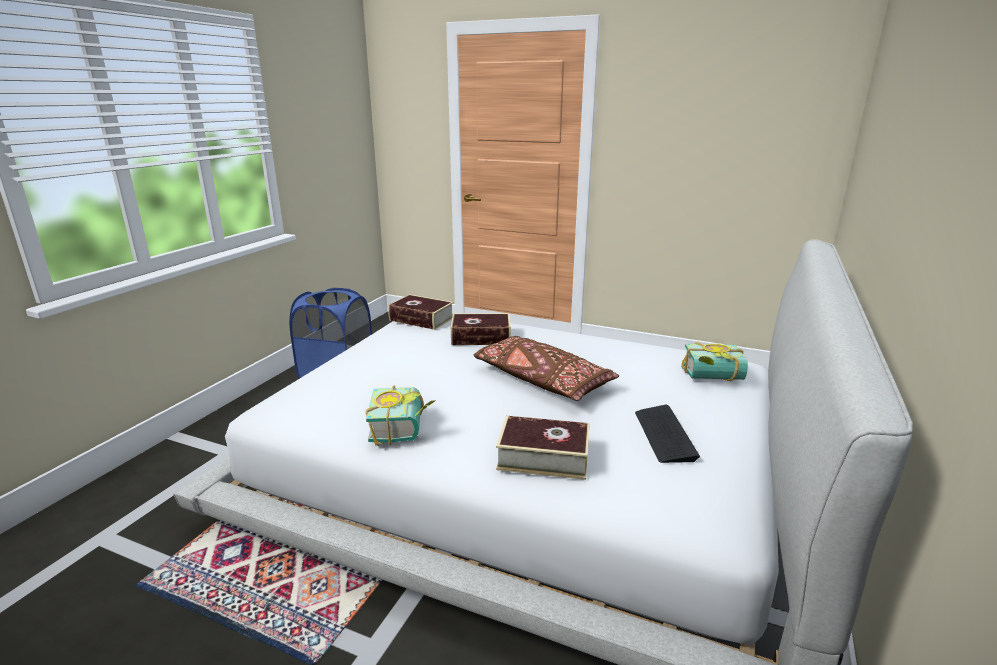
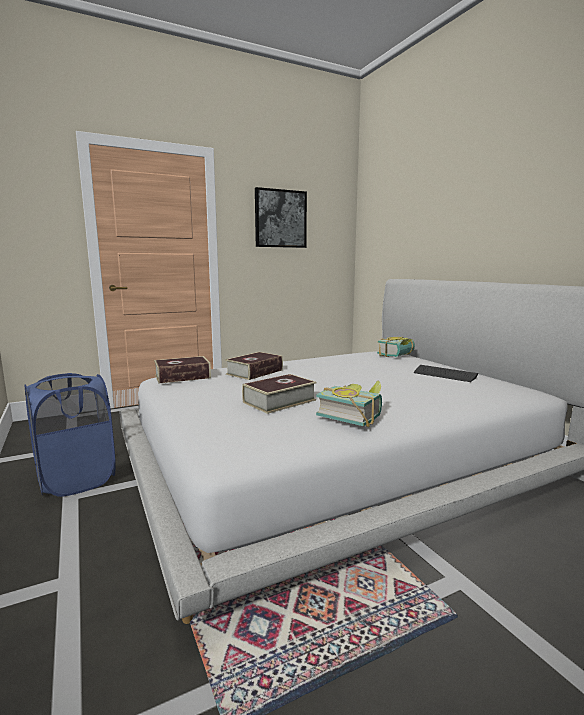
camera: 50 degrees left, 10 degrees down
brown pillow [474,336,619,401] -> none
book [496,416,590,480] -> book moved to [242,374,316,414]
none -> picture [255,187,307,248]

